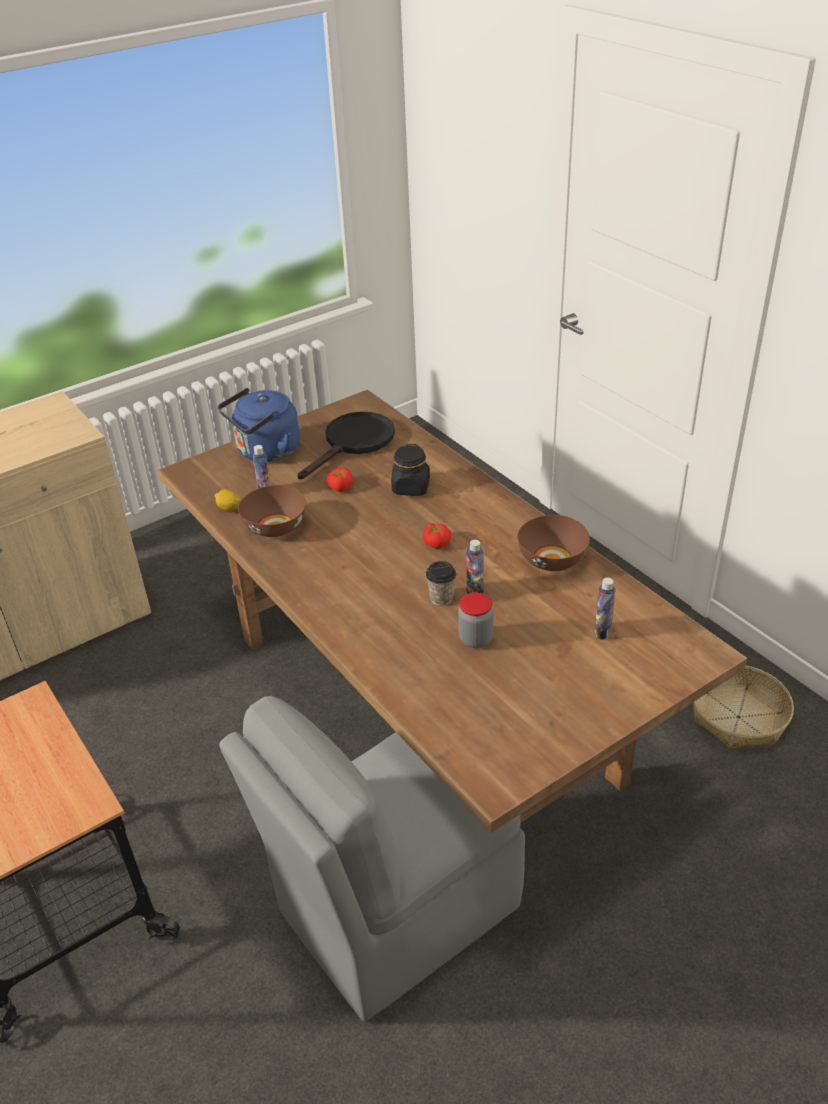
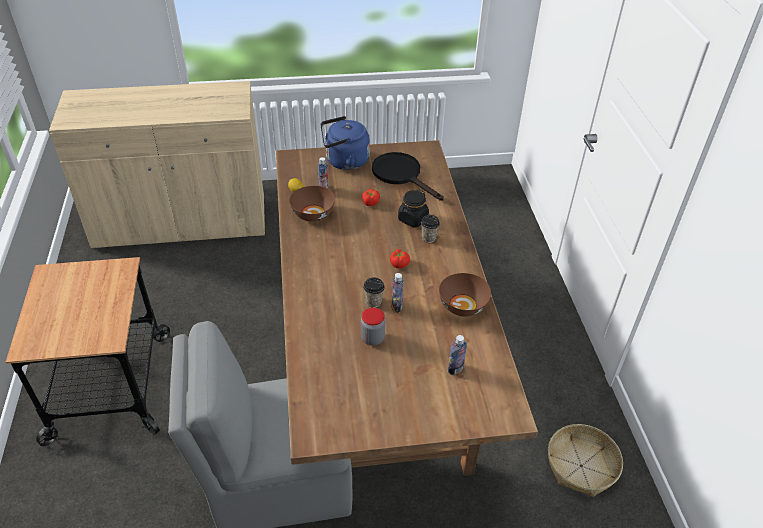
camera: 25 degrees right, 5 degrees up
black frying pan [298,412,395,479] -> black frying pan turned 105 degrees counterclockwise [372,152,444,201]
none -> cup [421,215,440,243]

